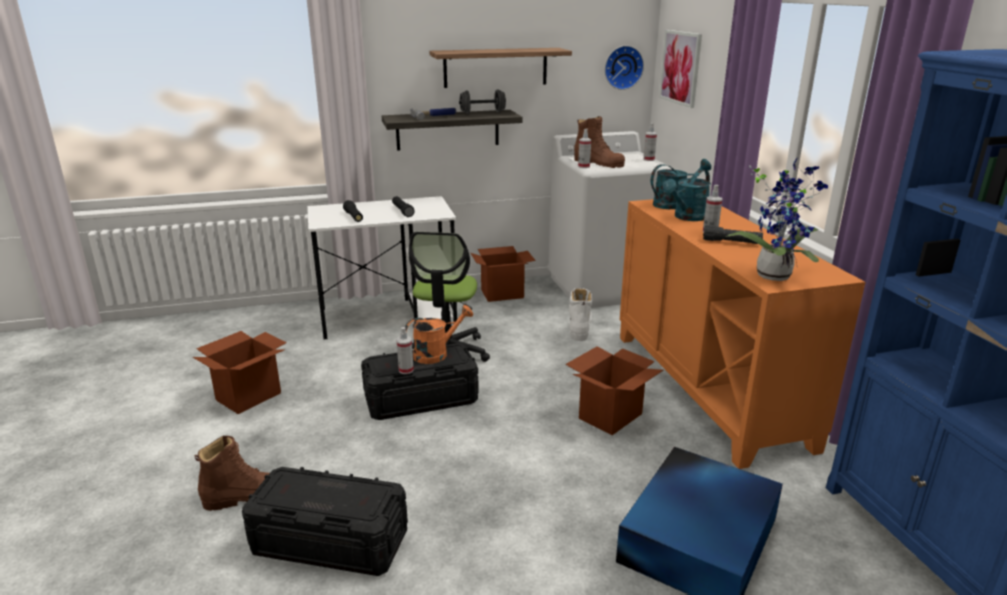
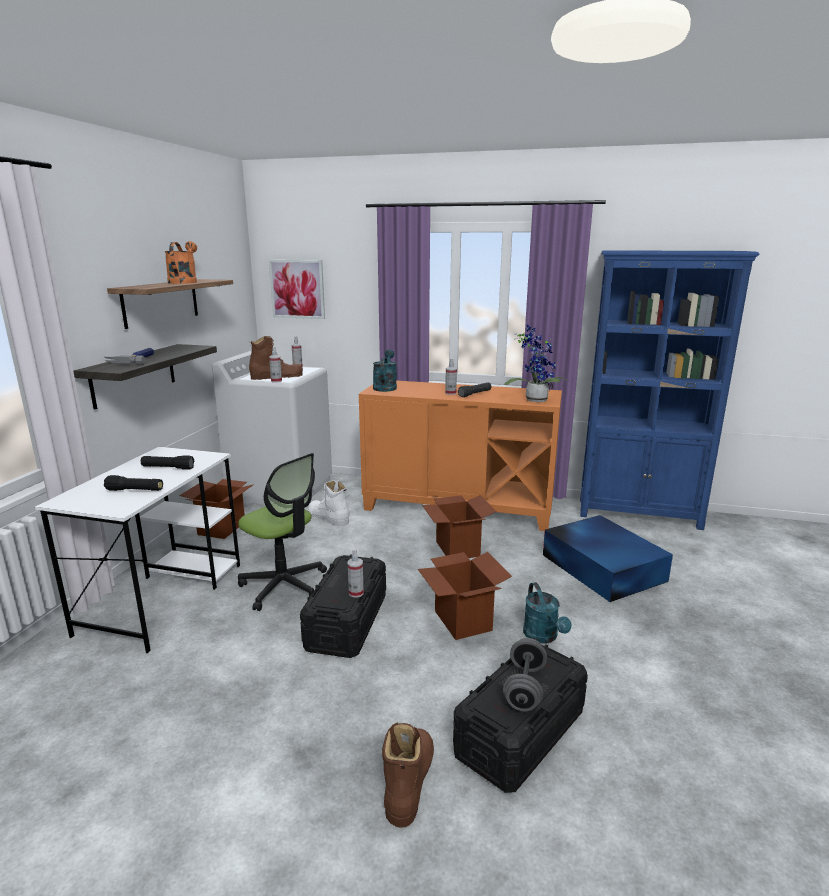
camera: 60 degrees left, 5 degrees down
cardboard box [193,331,287,414] -> cardboard box moved to [418,552,512,640]
orange watering can [405,305,473,364] -> orange watering can moved to [165,241,197,284]
grey dumbbell [459,89,506,114] -> grey dumbbell moved to [503,638,547,712]
wall clock [605,45,644,90] -> none
turquoise watering can [663,170,711,221] -> turquoise watering can moved to [523,582,572,644]

